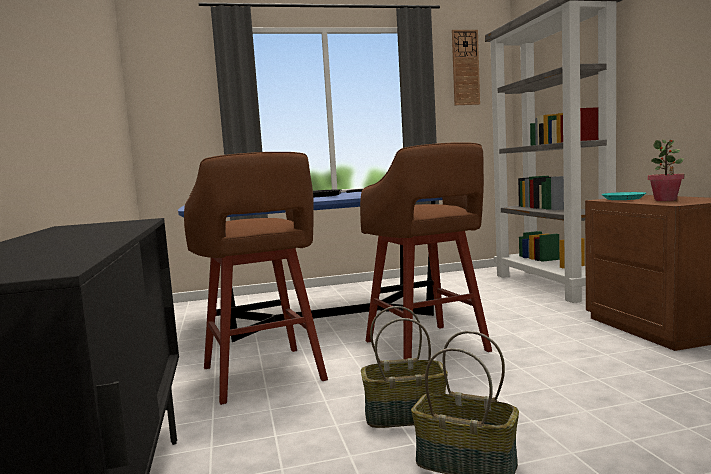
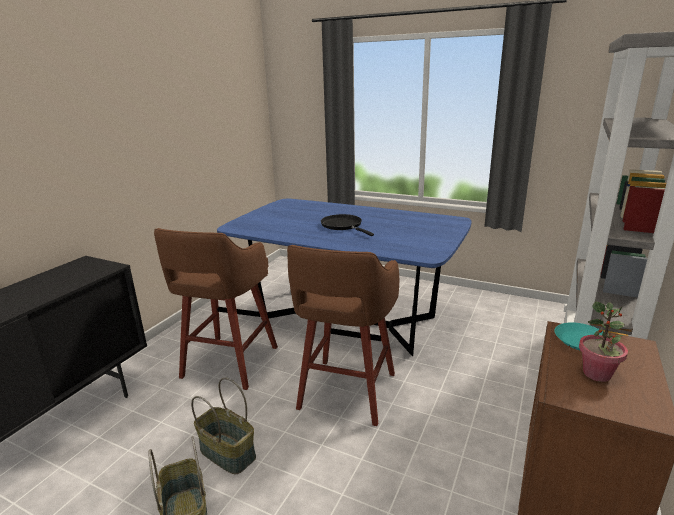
camera: 40 degrees right, 15 degrees up
wall clock [452,30,480,105] -> none

